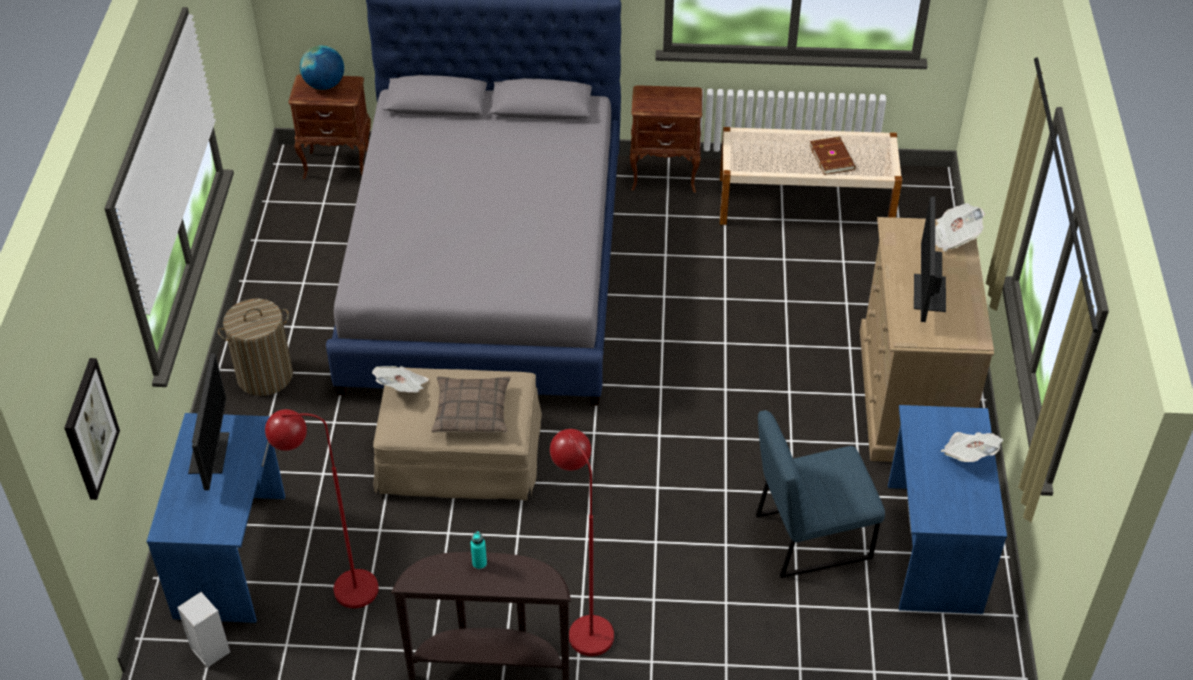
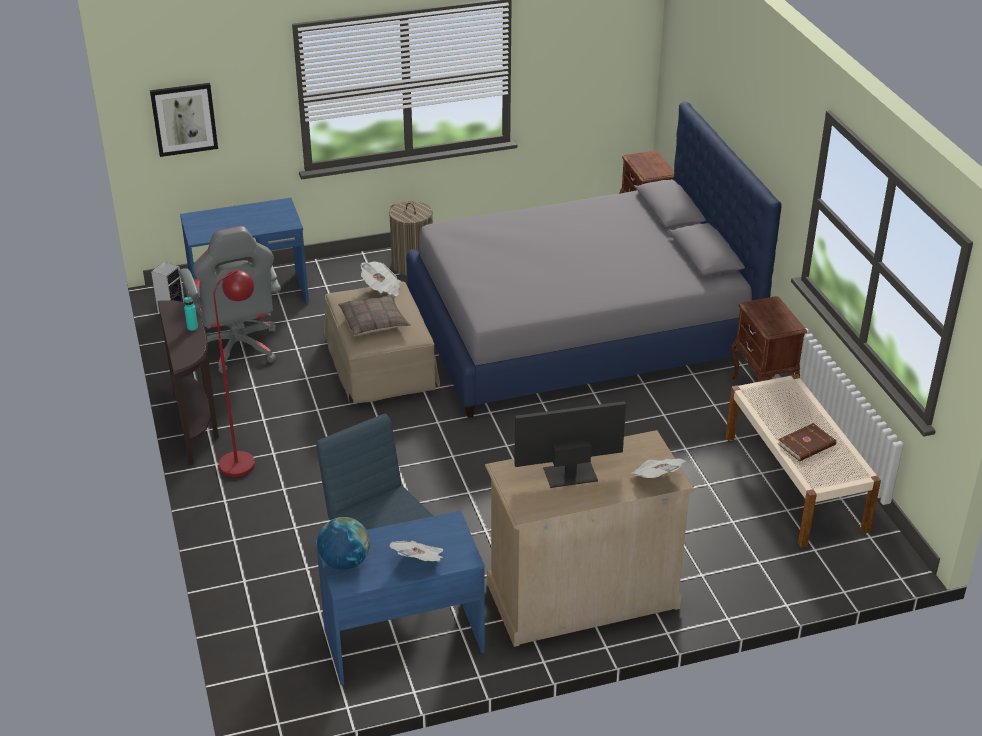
camera: 70 degrees right, 10 degrees down
monitor [188,354,229,490] -> none
red floor lamp [265,409,379,608] -> grey office chair [178,226,281,373]
globe [300,45,344,90] -> globe moved to [317,517,370,570]

